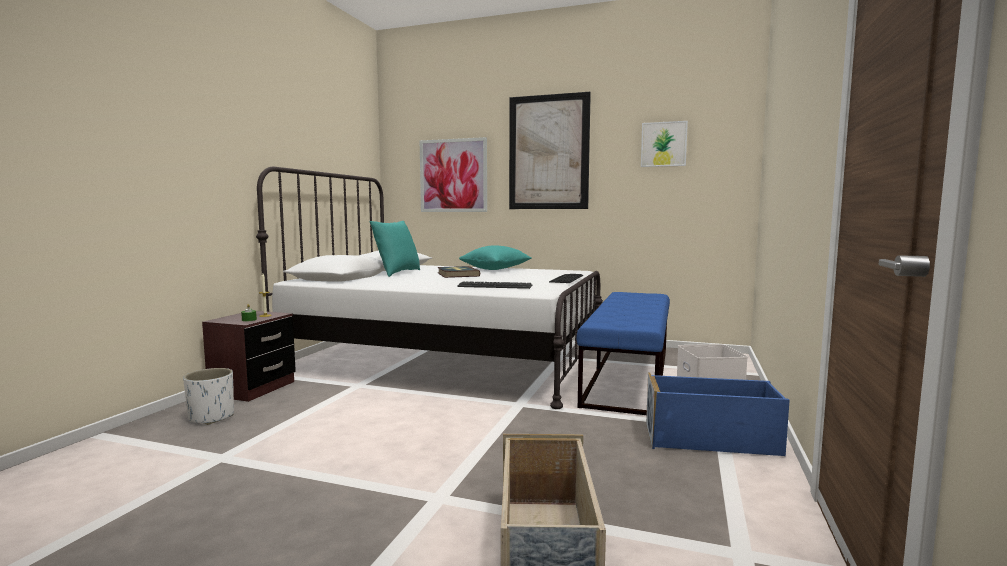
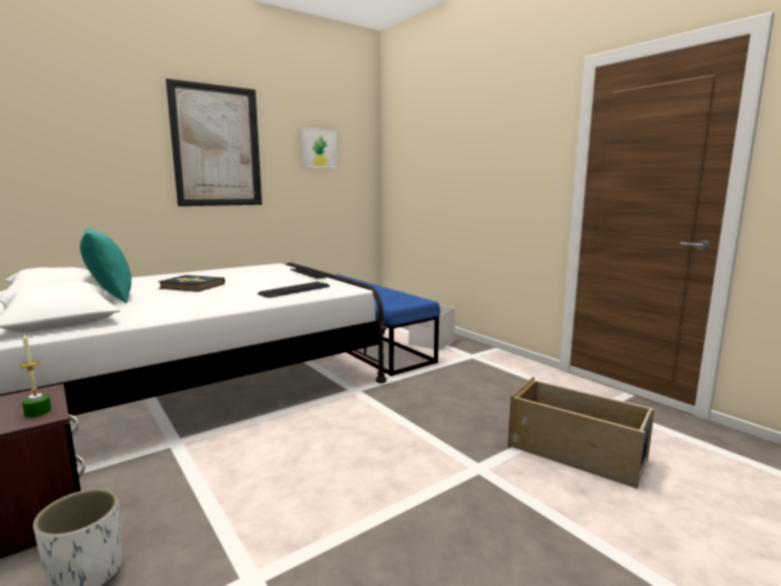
camera: 55 degrees left, 5 degrees up
picture [420,137,487,212] -> none
turquoise pillow [459,245,532,270] -> none
blue storage box [646,372,790,456] -> none

